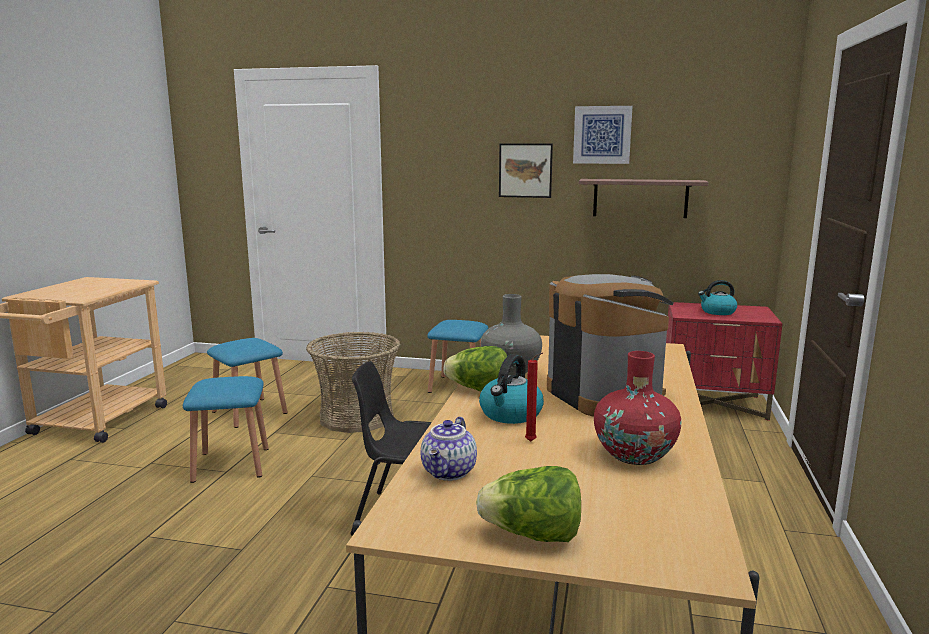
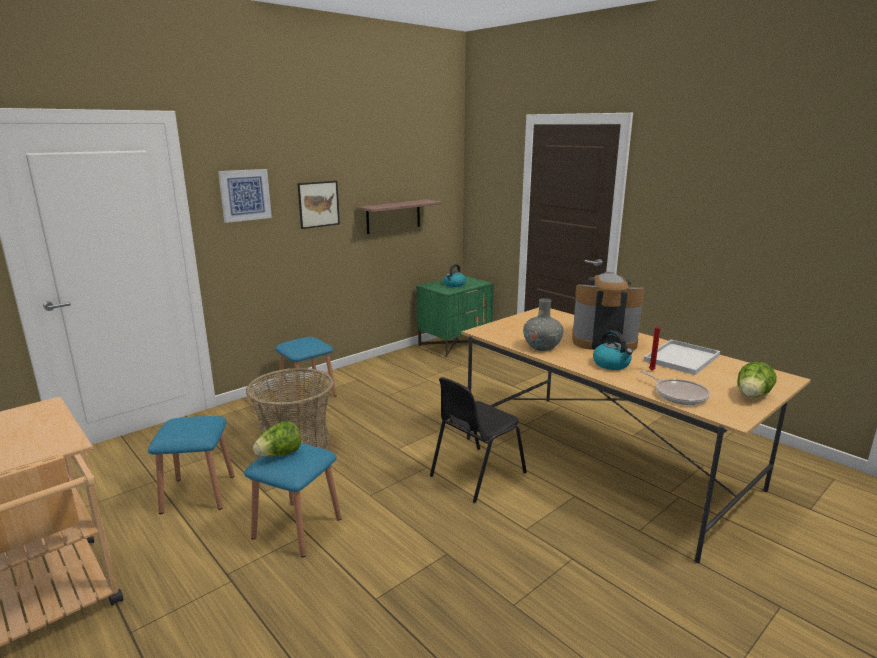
camera: 55 degrees left, 5 degrees up
teapot [421,417,477,481] -> frying pan [640,371,710,405]
lettuce [444,346,507,391] -> lettuce moved to [253,421,301,457]
picture [573,106,633,164] -> picture moved to [218,169,272,223]
red vase [594,351,681,465] -> white tray [644,339,720,375]
red nightstand [666,302,782,421] -> green nightstand [416,276,494,357]

